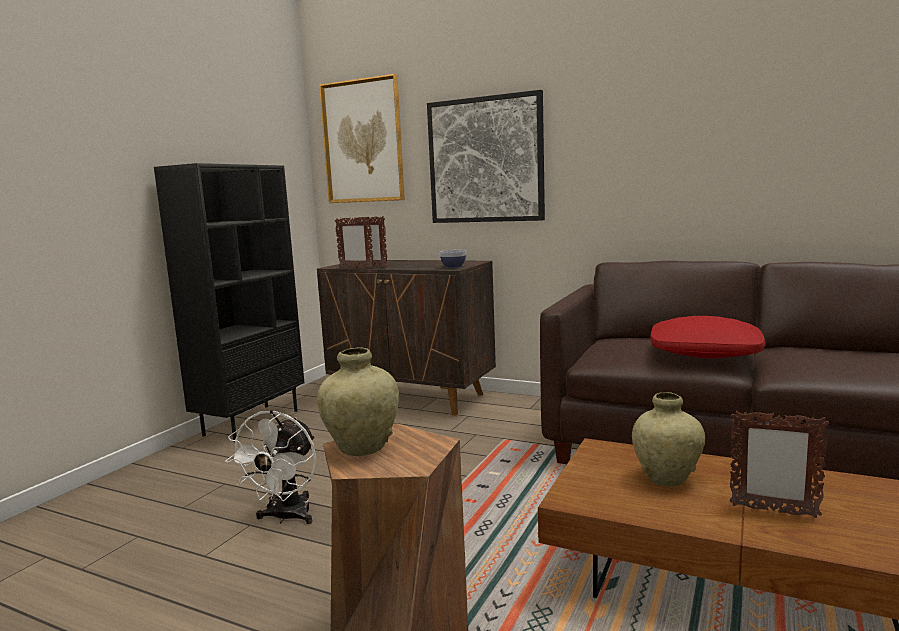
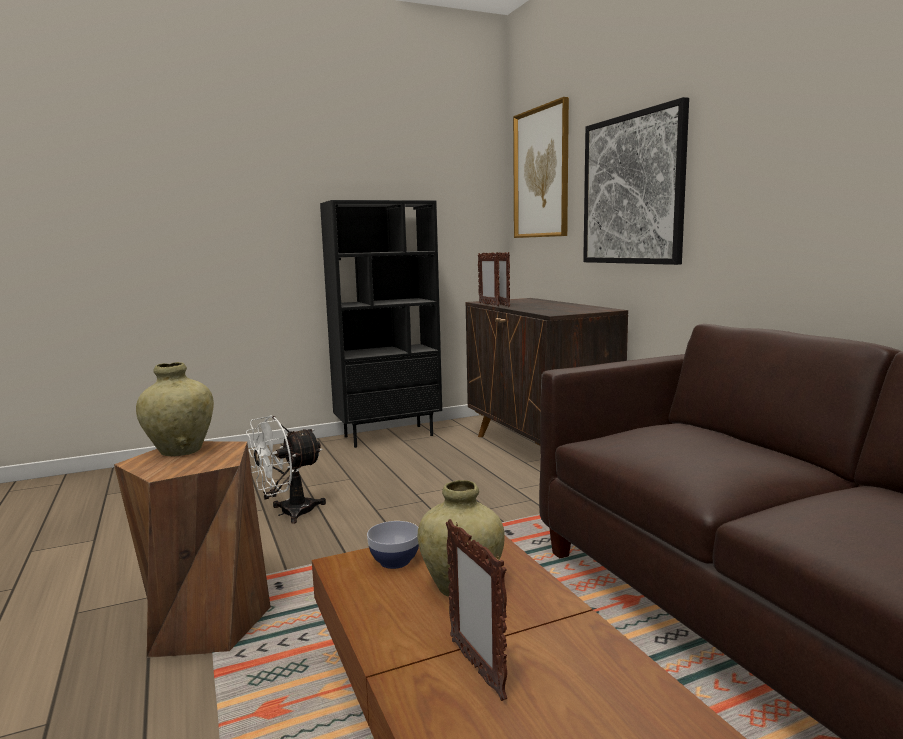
camera: 40 degrees right, 0 degrees up
bowl [440,250,466,268] -> bowl moved to [367,521,419,569]
red pillow [650,316,766,358] -> none

